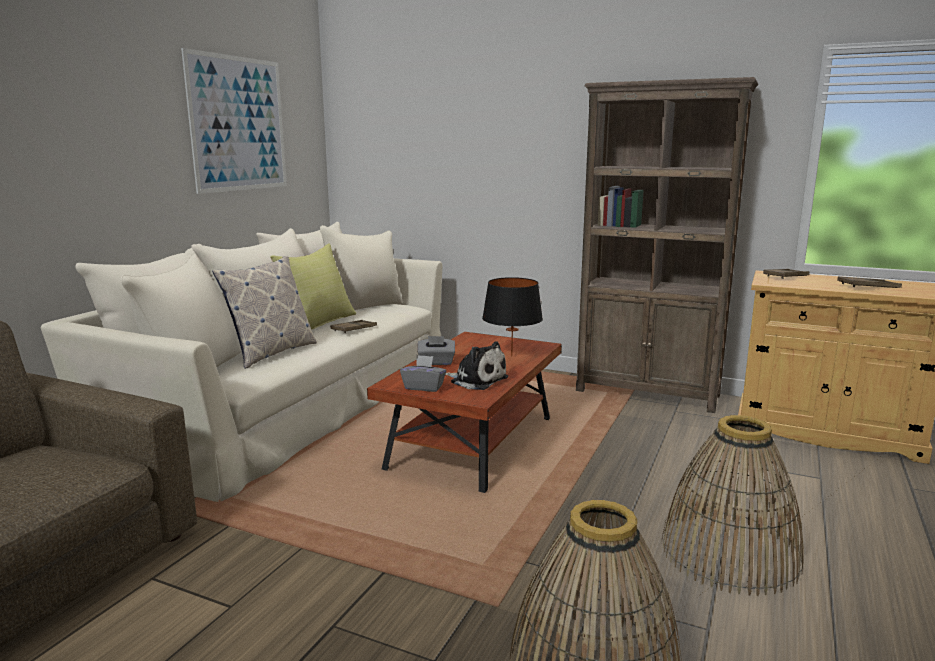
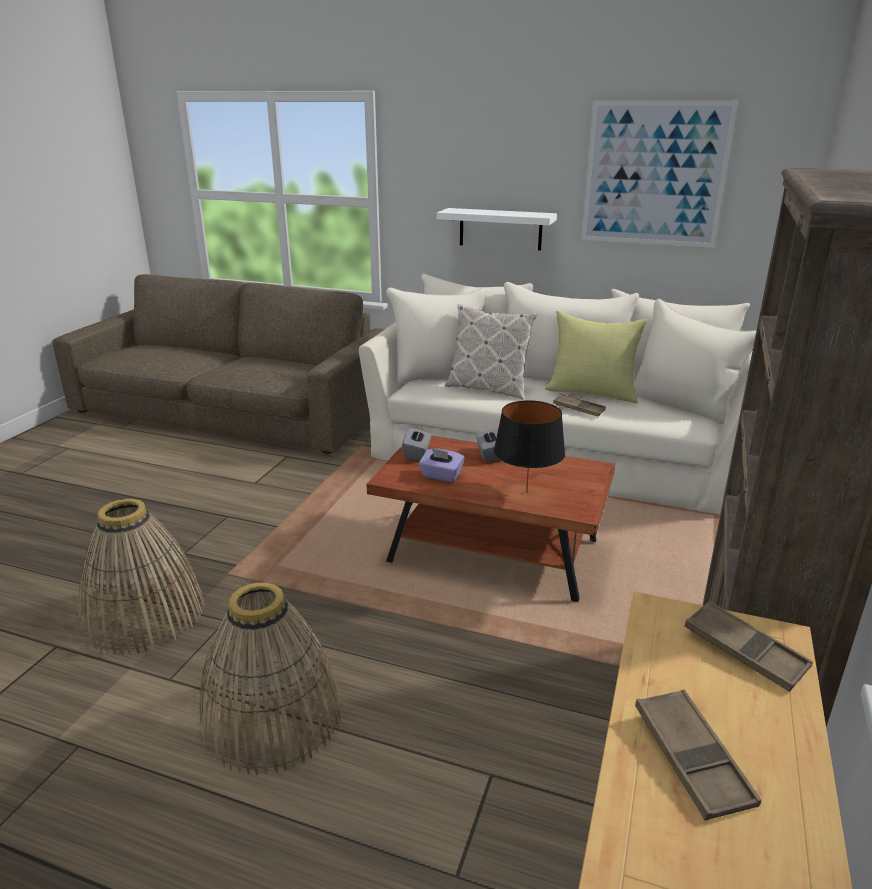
camera: 85 degrees right, 10 degrees up
plush toy [445,341,508,390] -> purple tissue box [419,448,464,482]
none -> white shelf [437,208,557,251]

